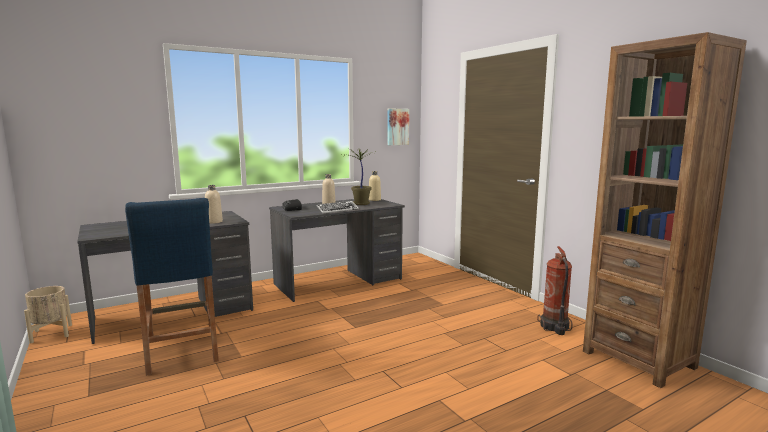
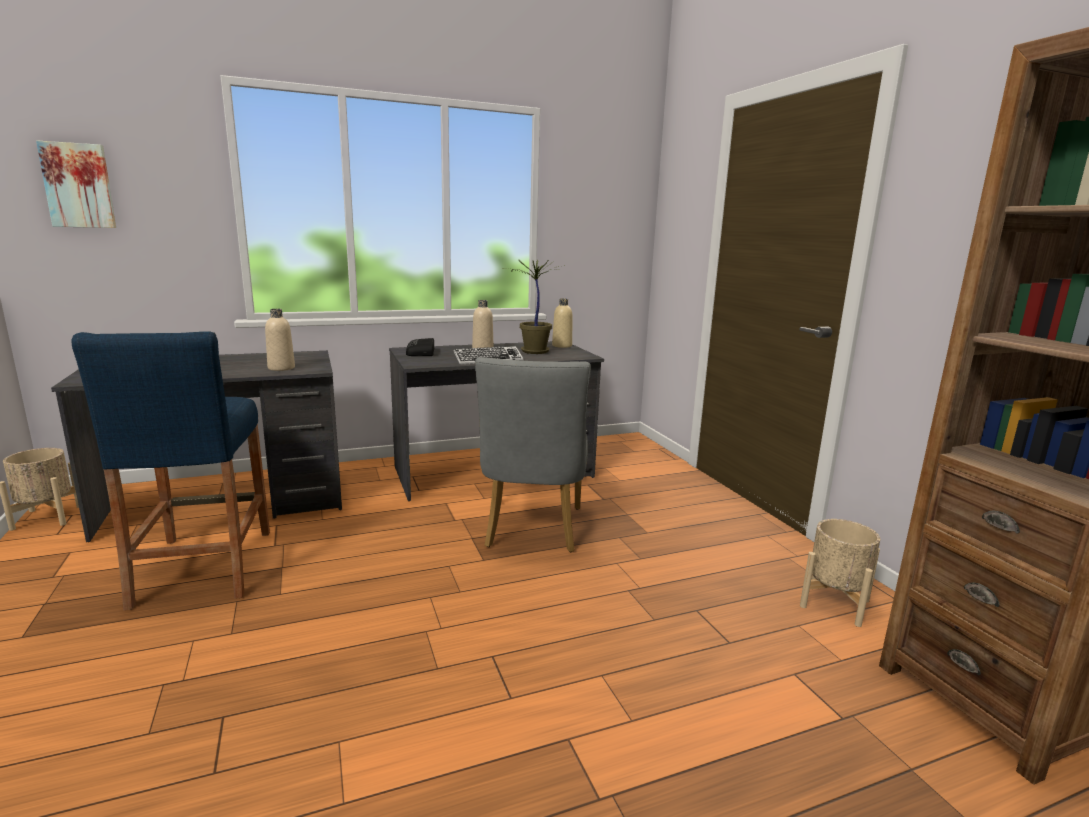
camera: 10 degrees right, 5 degrees up
picture [387,108,409,145] -> picture moved to [36,140,116,228]
fire extinguisher [537,246,573,335] -> beige planter [800,519,880,627]
none -> grey chair [475,357,591,552]

